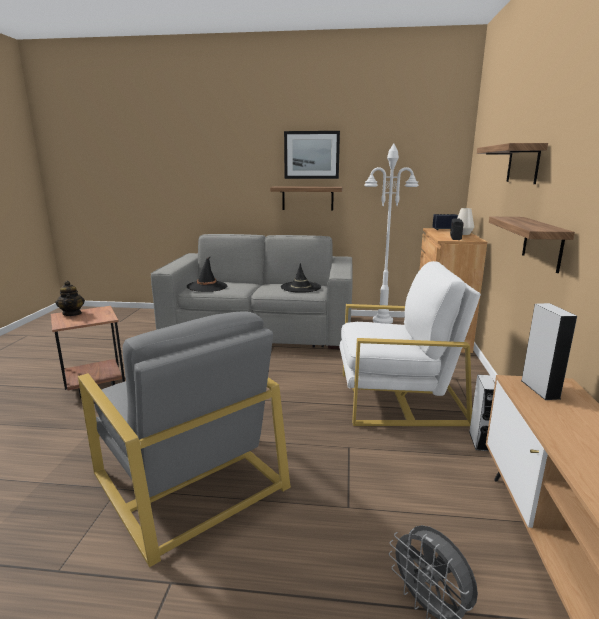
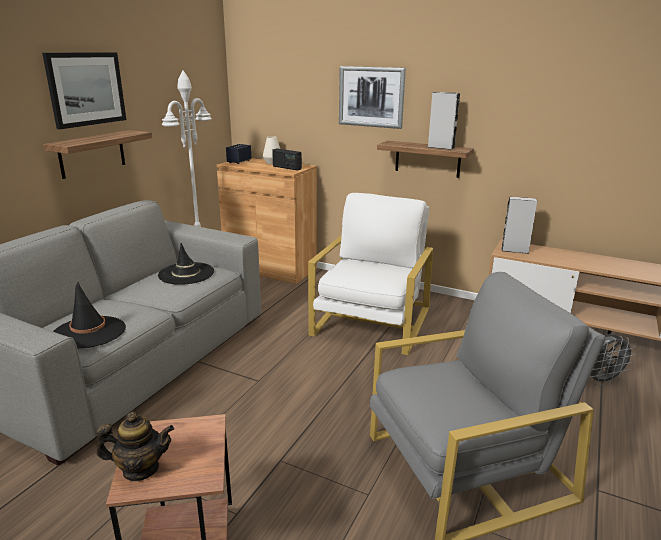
camera: 70 degrees left, 5 degrees up
grey speaker [469,374,495,451] -> grey speaker moved to [428,92,460,150]
shelf [477,143,548,184] -> picture [339,66,406,129]

